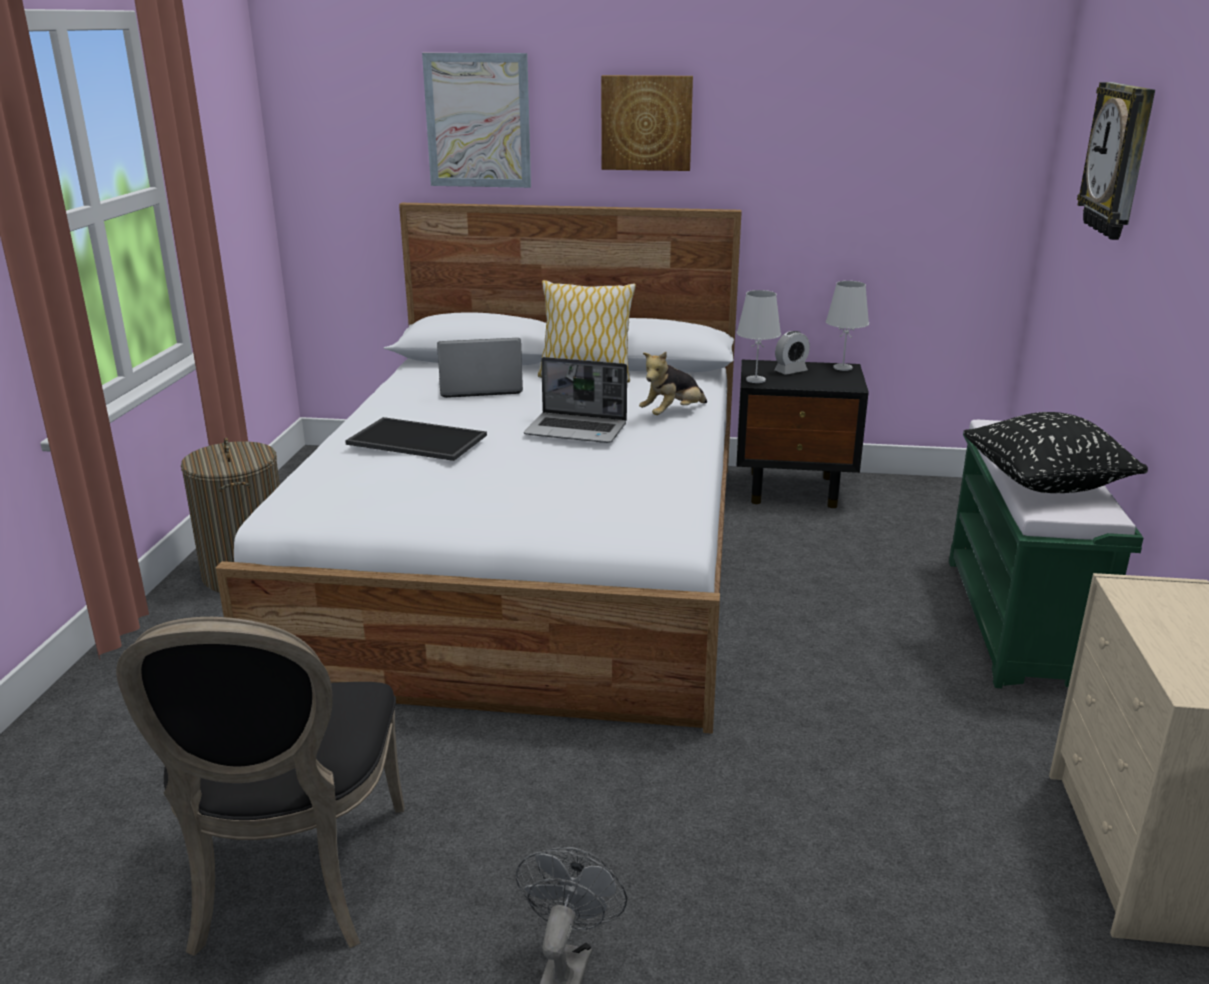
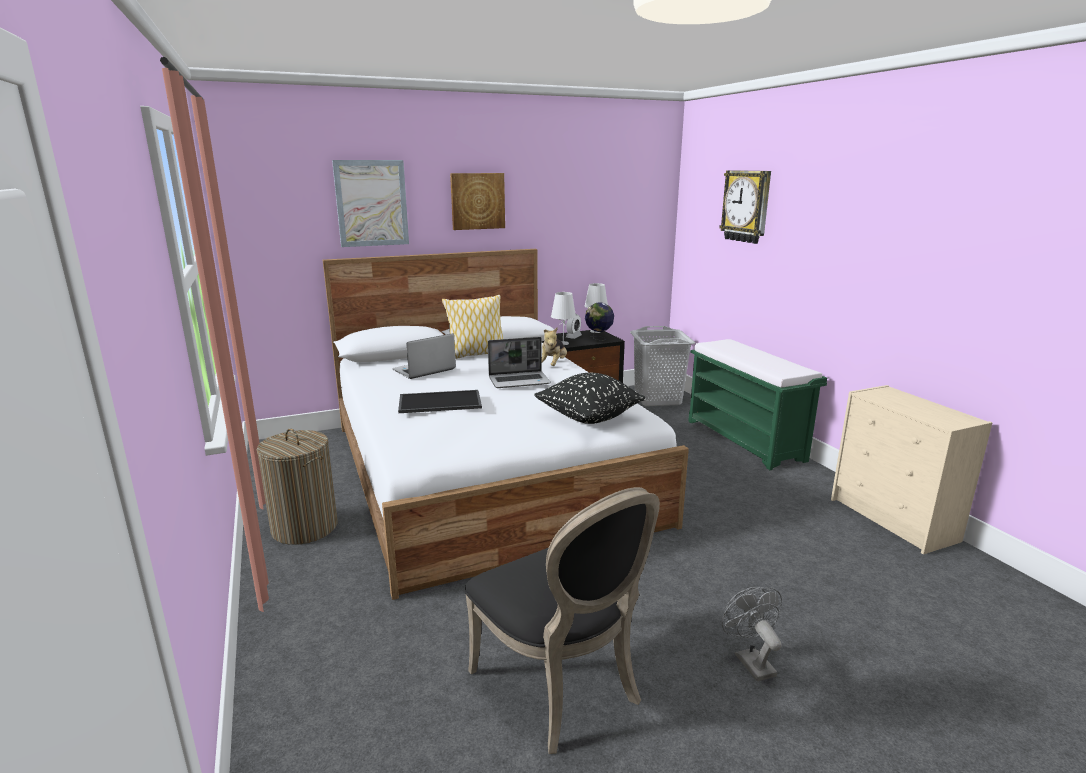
camera: 30 degrees left, 5 degrees down
black pillow [963,412,1148,493] -> black pillow moved to [534,373,645,424]
none -> globe [585,302,614,341]
none -> grey laundry basket [630,326,695,406]

